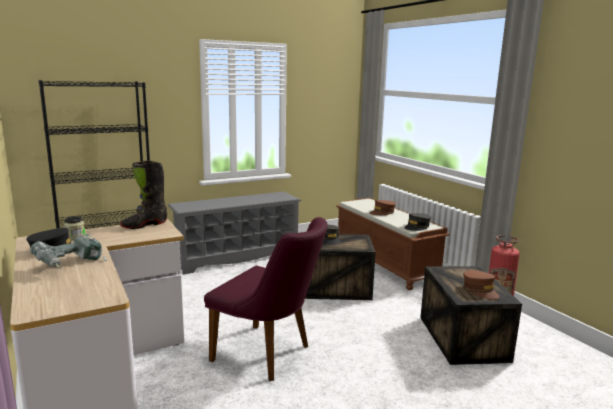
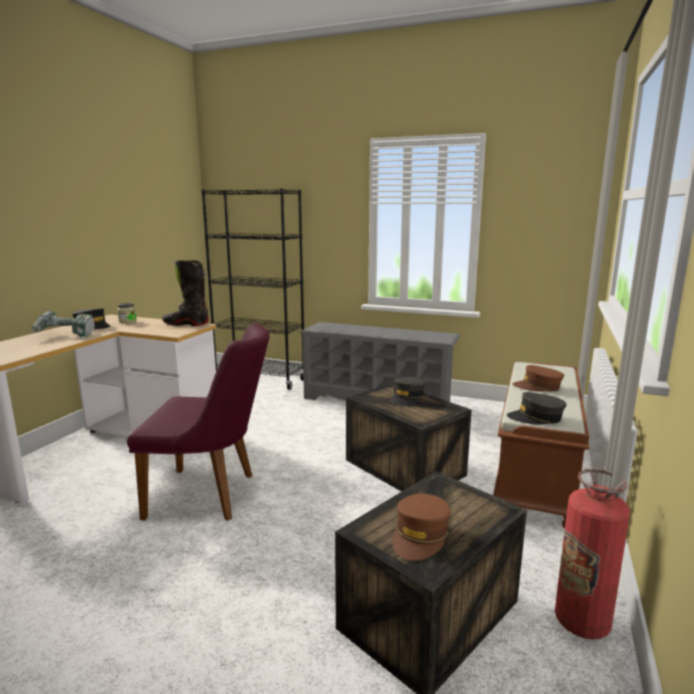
camera: 50 degrees right, 0 degrees up
purple chair [204,217,328,381] -> purple chair turned 75 degrees counterclockwise [127,323,270,521]

